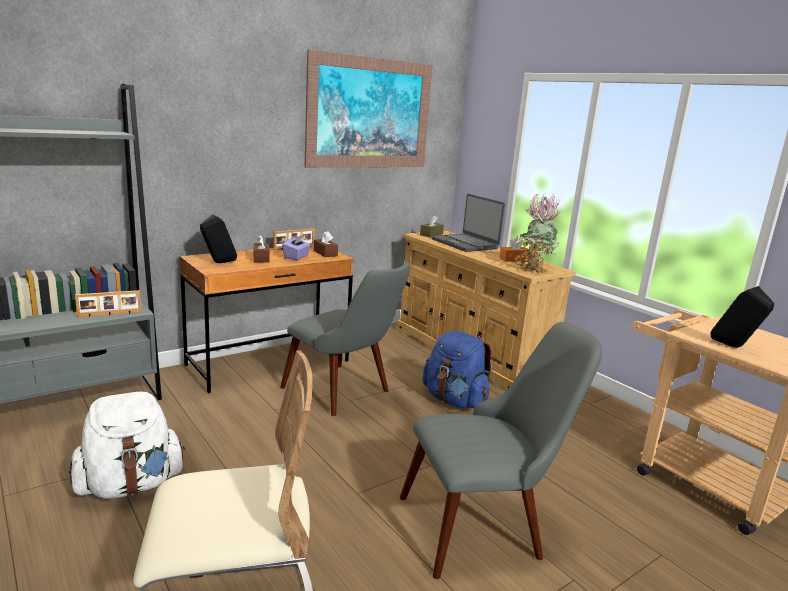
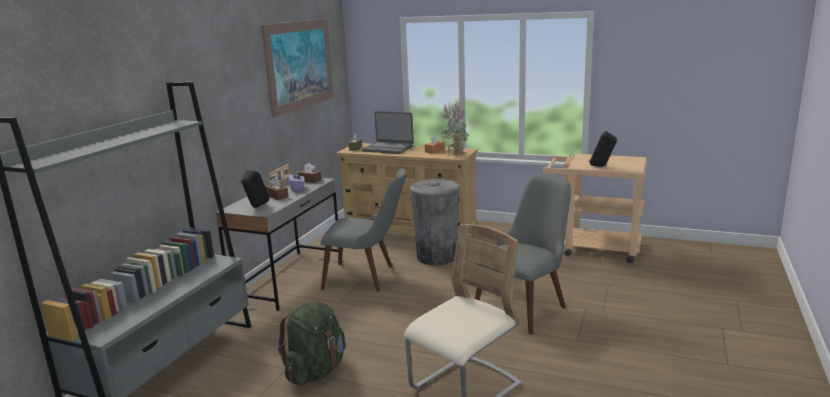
camera: 30 degrees left, 0 degrees up
white backpack [69,392,185,499] -> green backpack [277,302,346,385]
picture frame [75,290,142,318] -> none
brown desk [180,246,354,393] -> grey desk [216,178,338,311]
blue backpack [423,331,492,408] -> grey trash can [410,179,460,265]

